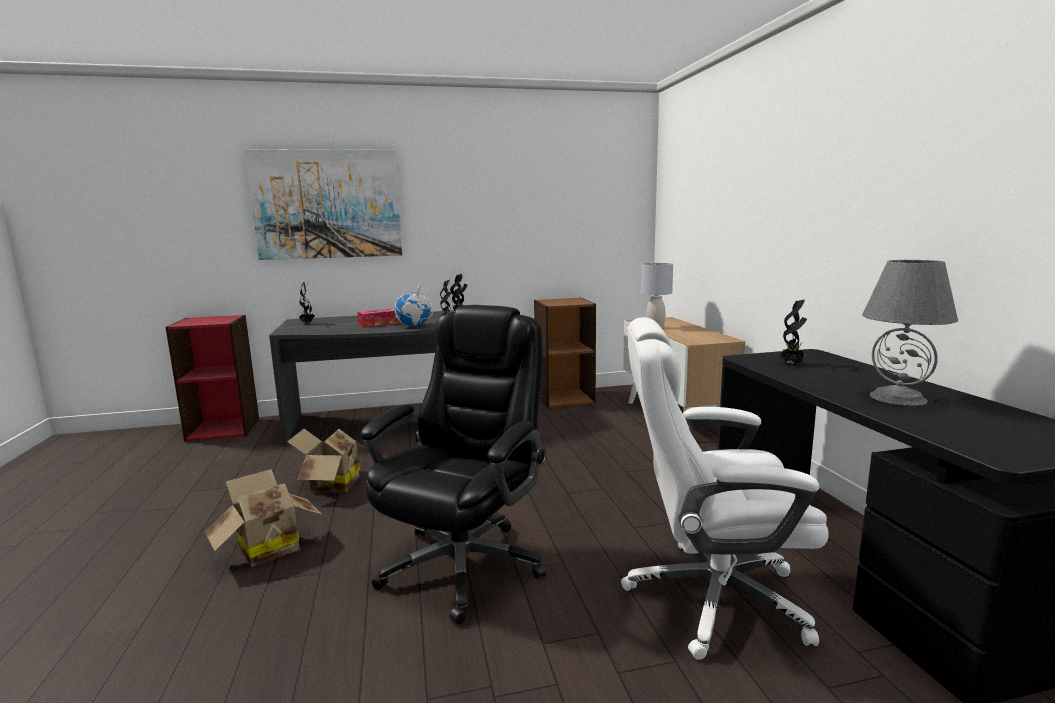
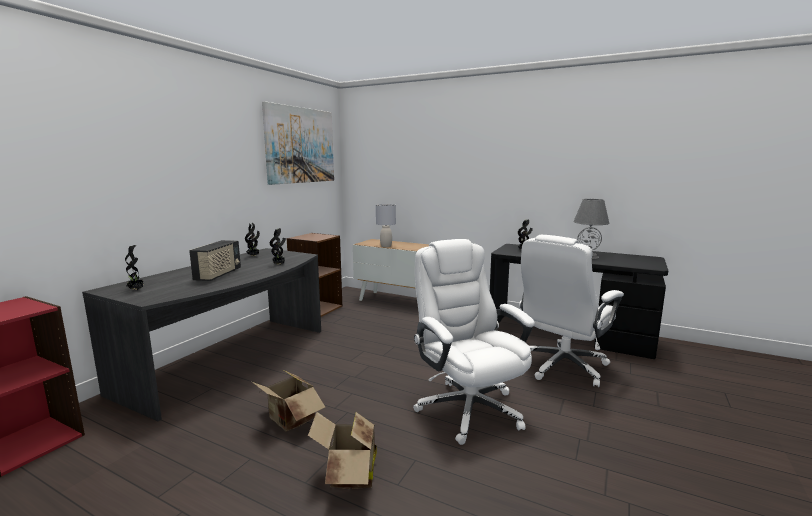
camera: 50 degrees left, 0 degrees up
picture [245,149,402,260] -> picture moved to [262,101,334,185]
tissue box [357,308,401,327] -> radio [189,240,241,281]
black office chair [360,305,546,624] -> white office chair [413,239,535,445]
globe [395,284,433,327] -> none

